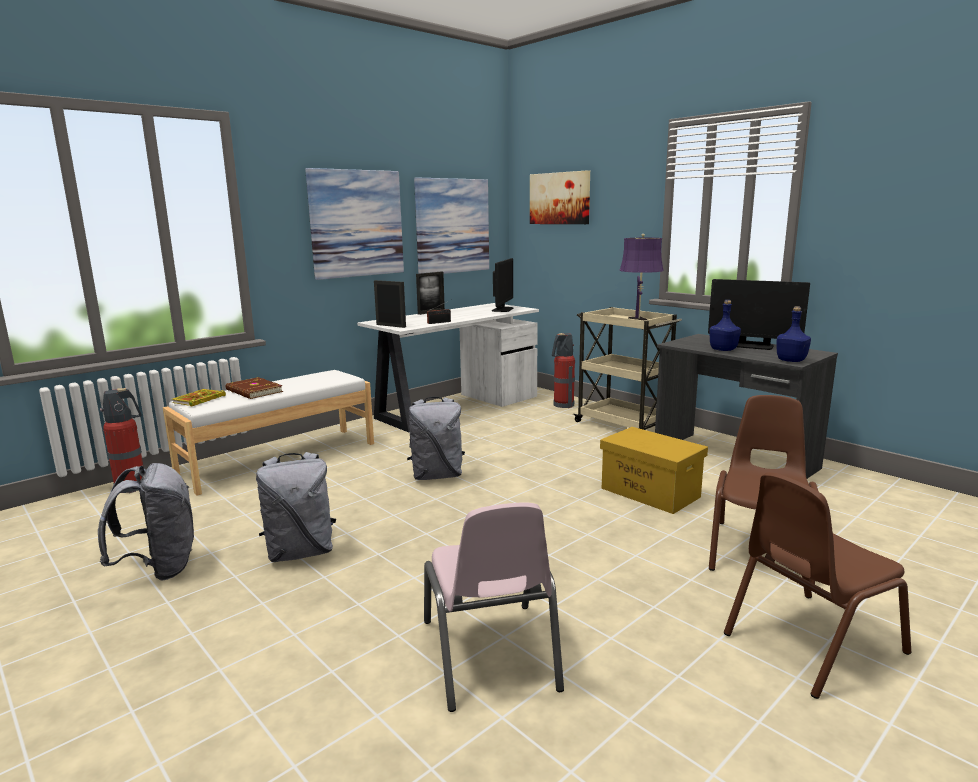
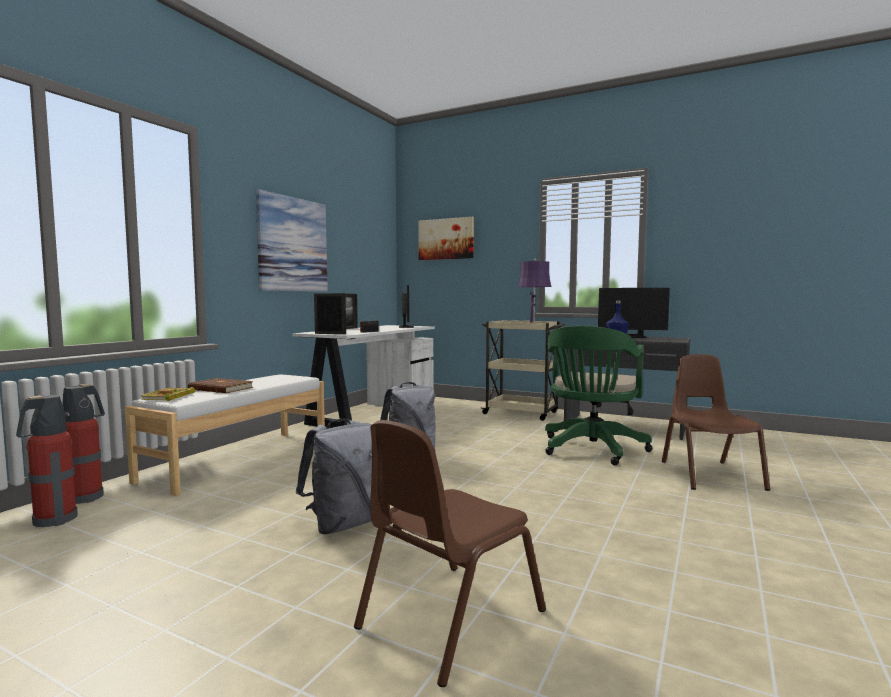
camera: 20 degrees left, 10 degrees down
grey backpack [98,463,194,581] -> none
picture [414,178,489,274] -> none
pink chair [424,502,564,712] -> none
fire extinguisher [552,333,575,408] -> fire extinguisher moved to [16,395,78,527]
yellow storage box [600,427,708,514] -> green office chair [545,326,653,465]
brown chair [724,472,911,699] -> brown chair moved to [354,420,546,687]
blue bottle [777,306,811,362] -> none

